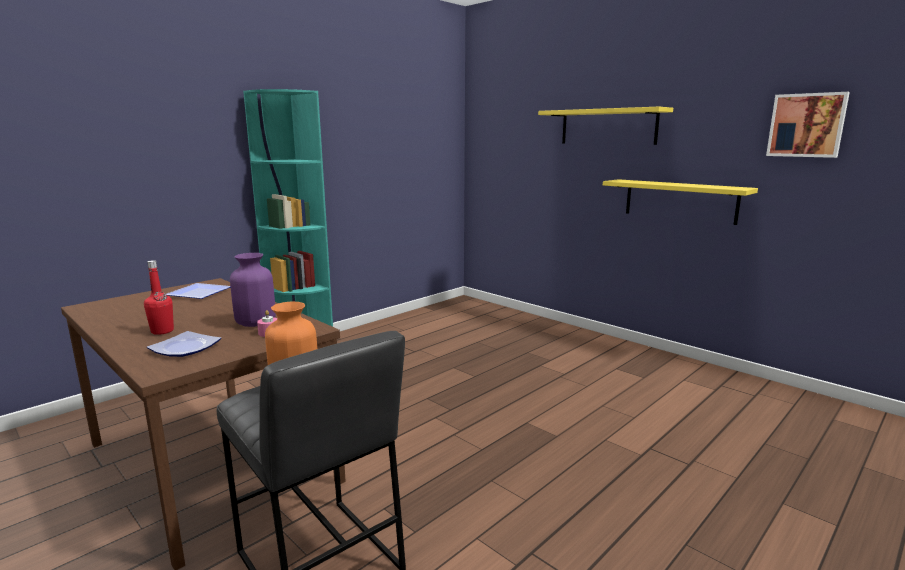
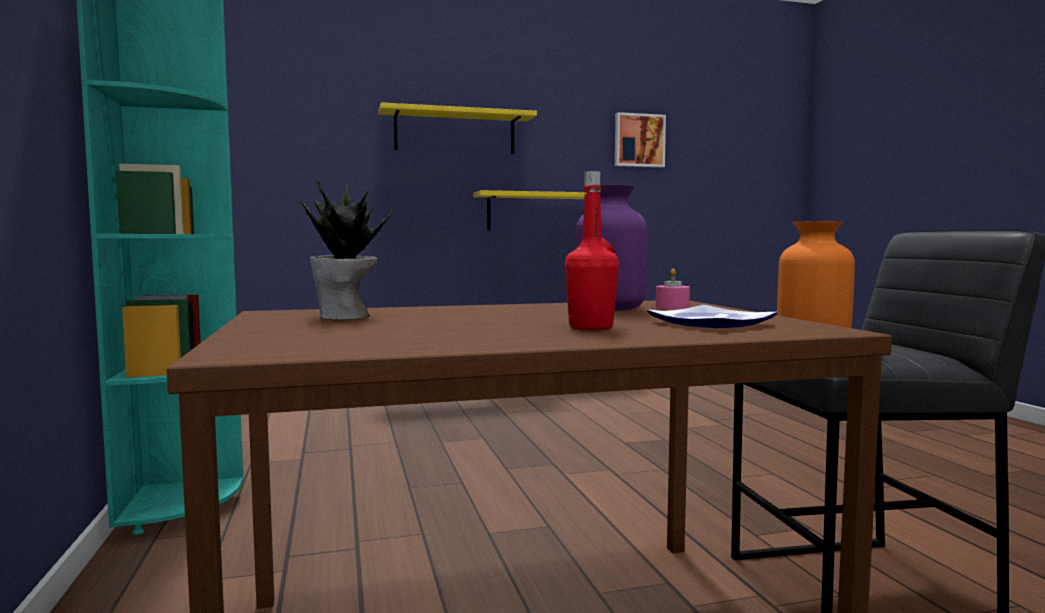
camera: 60 degrees left, 10 degrees down
plate [166,283,230,299] -> potted plant [301,179,394,320]

